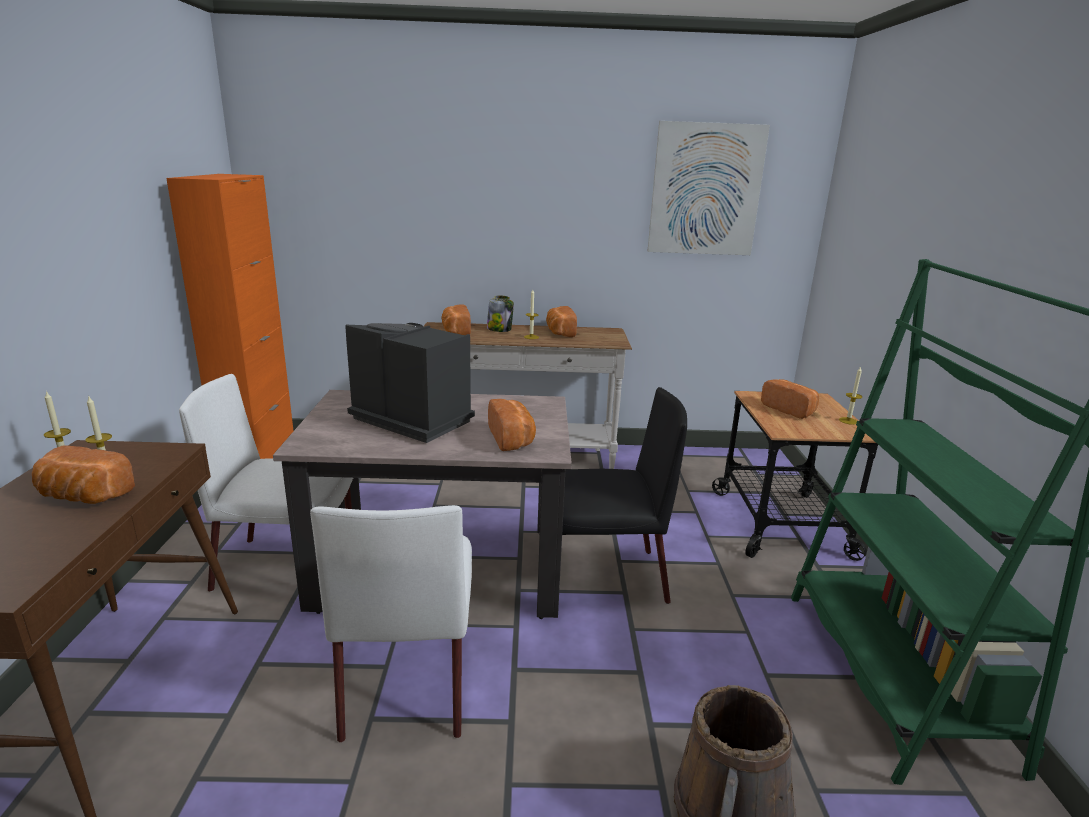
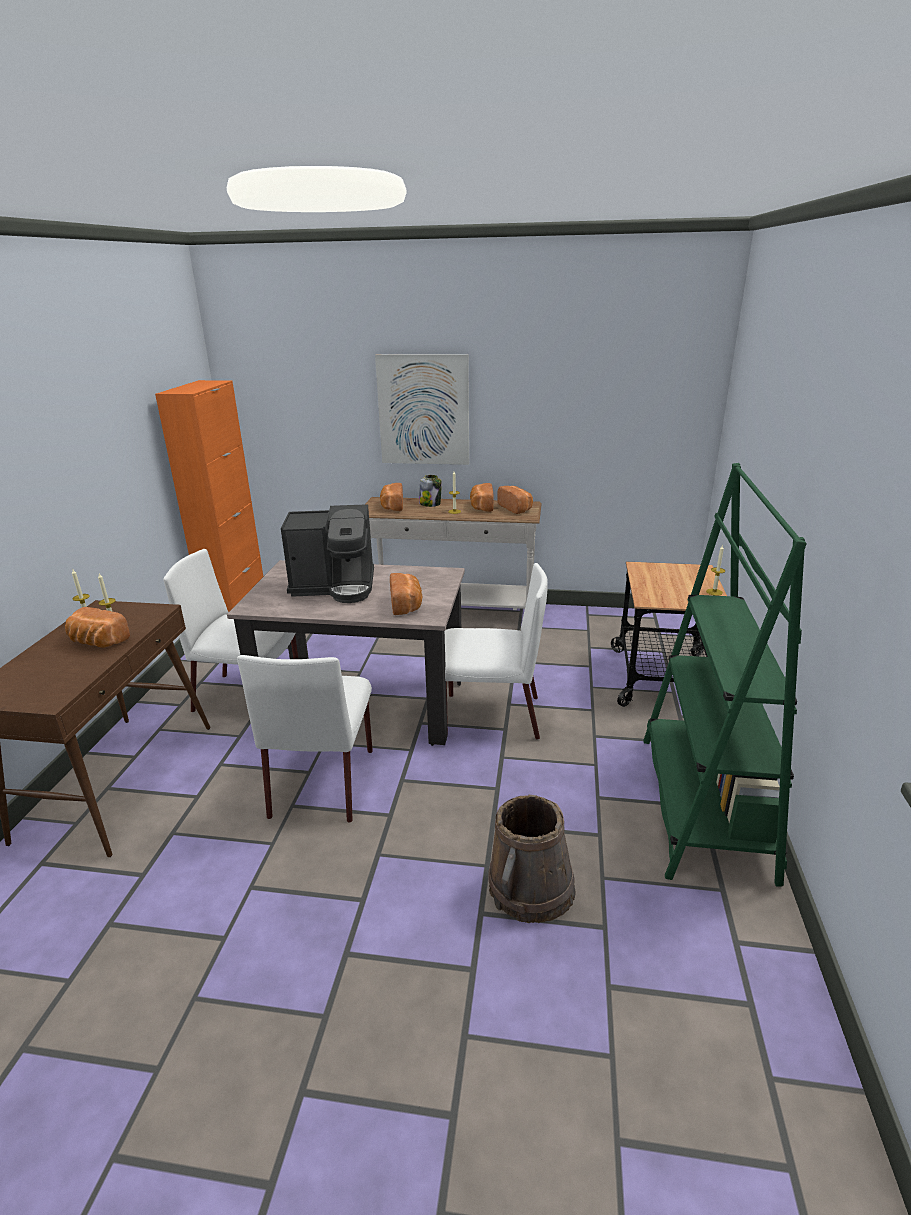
camera: 10 degrees right, 5 degrees up
coffee machine [345,323,475,443] -> coffee machine turned 135 degrees clockwise [281,504,374,603]
black chair [562,387,687,604] -> white chair [445,563,548,740]
picture [648,121,770,255] -> picture moved to [375,354,469,465]
bread [761,379,819,419] -> bread moved to [497,486,533,514]

